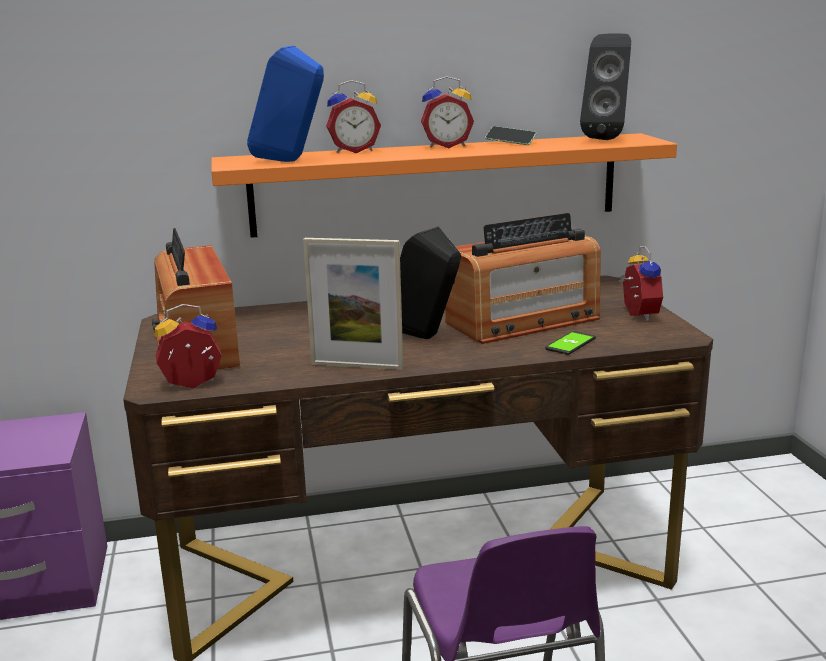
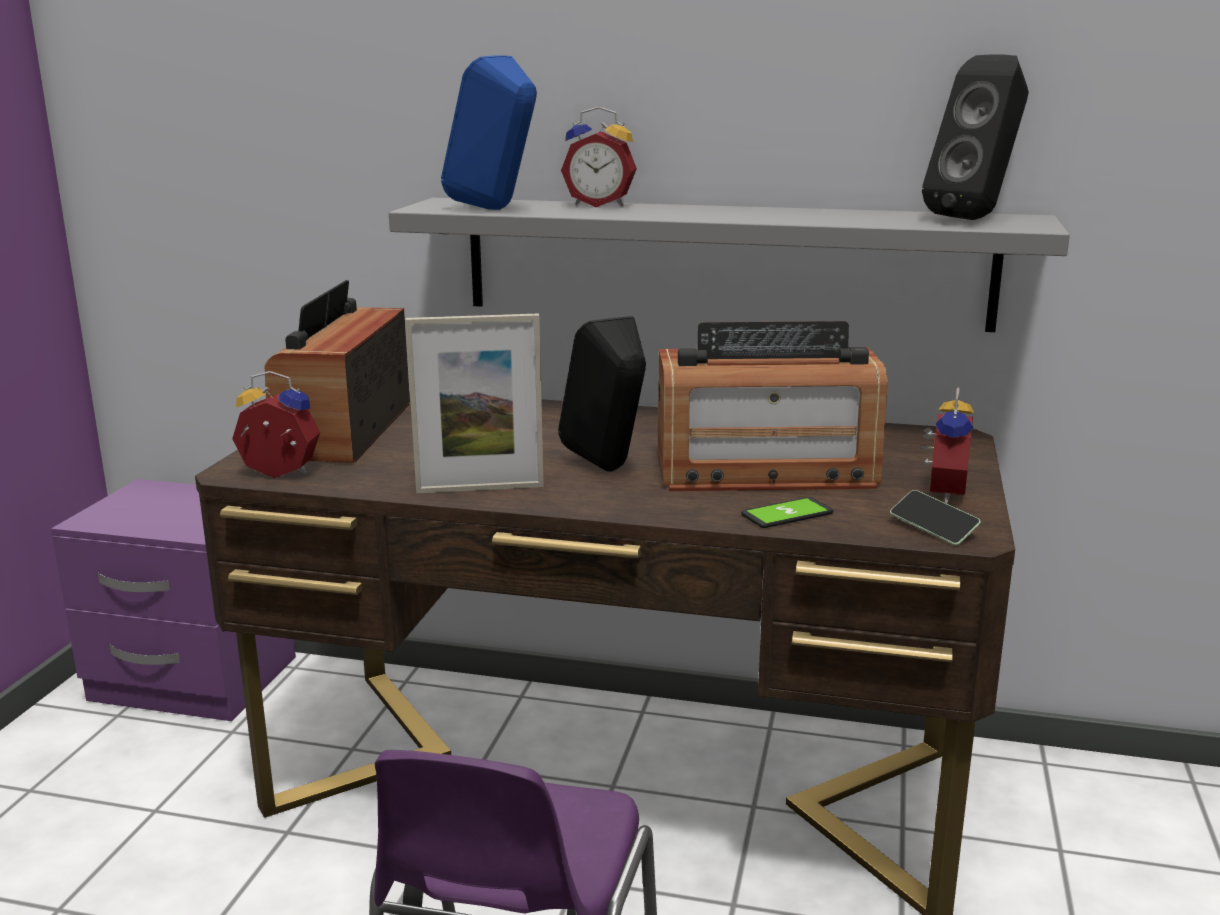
camera: 25 degrees right, 0 degrees up
orange shelf [211,133,677,238] -> grey shelf [389,198,1070,332]
picture frame [303,238,403,370] -> picture frame turned 45 degrees counterclockwise [405,314,544,493]
alarm clock [421,76,474,148] -> none
phone [485,126,537,145] -> phone moved to [890,490,981,545]

